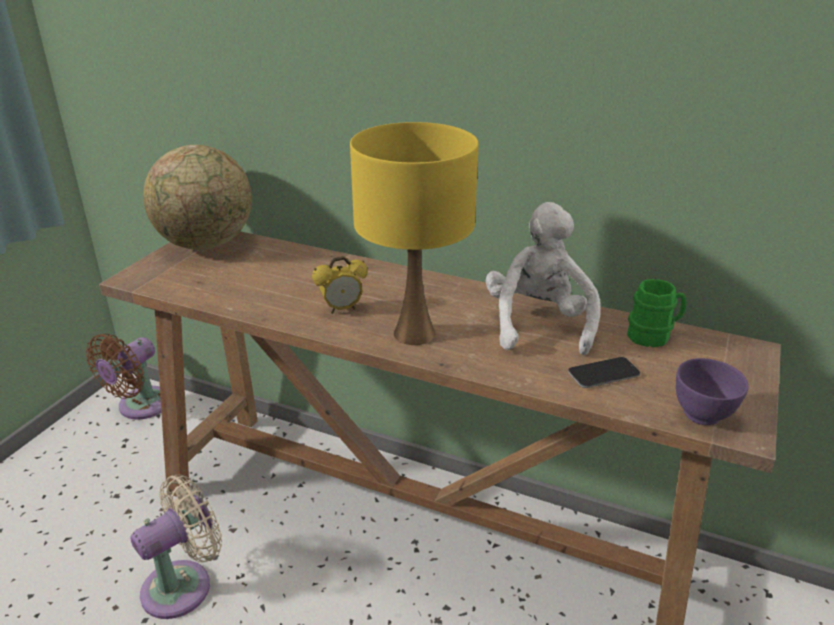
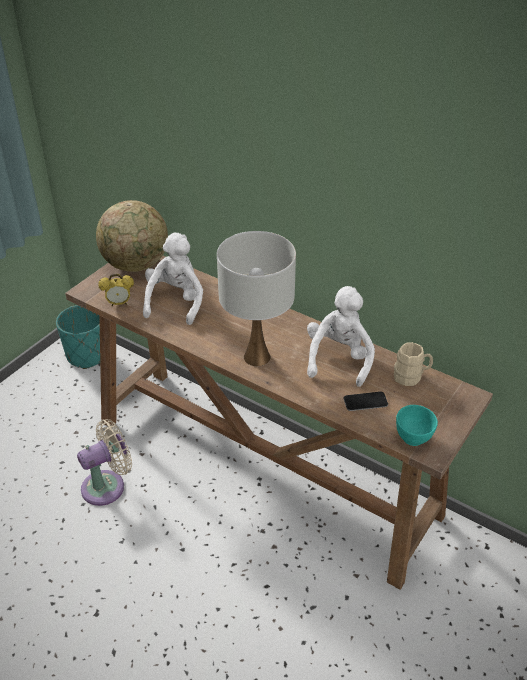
camera: 10 degrees right, 10 degrees up
brown fan [86,334,161,420] -> turquoise planter [56,305,100,369]
alarm clock [312,256,368,314] -> alarm clock moved to [98,274,134,306]
yellow table lamp [350,122,479,345] -> white table lamp [217,231,296,366]
green mug [627,279,686,347] -> beige mug [394,342,433,386]
purple bowl [676,358,749,425] -> turquoise bowl [396,405,438,446]
none -> white plush toy [143,233,203,325]

